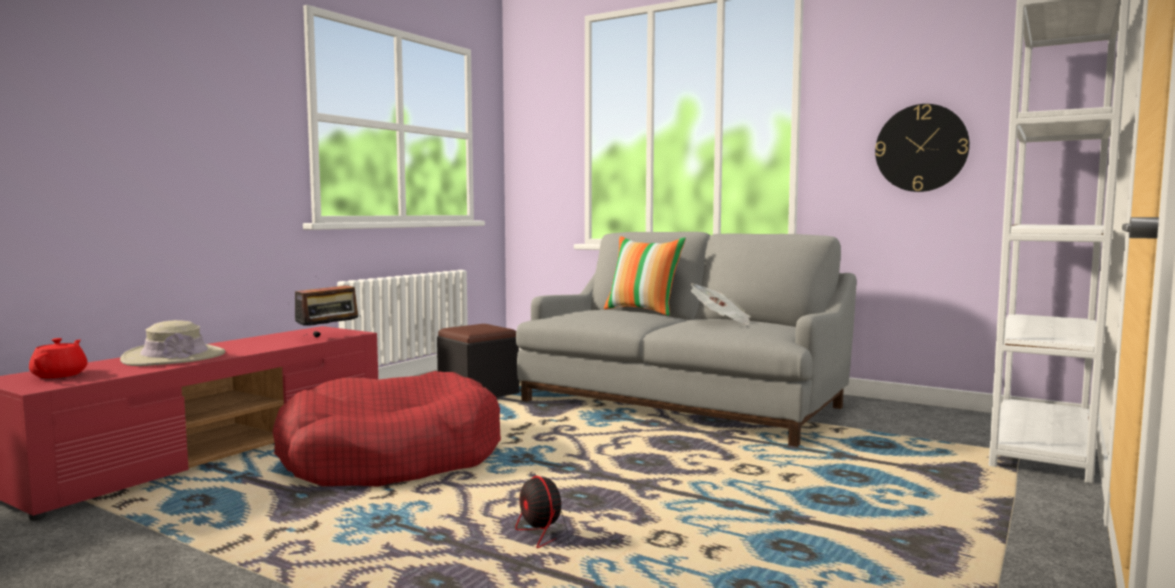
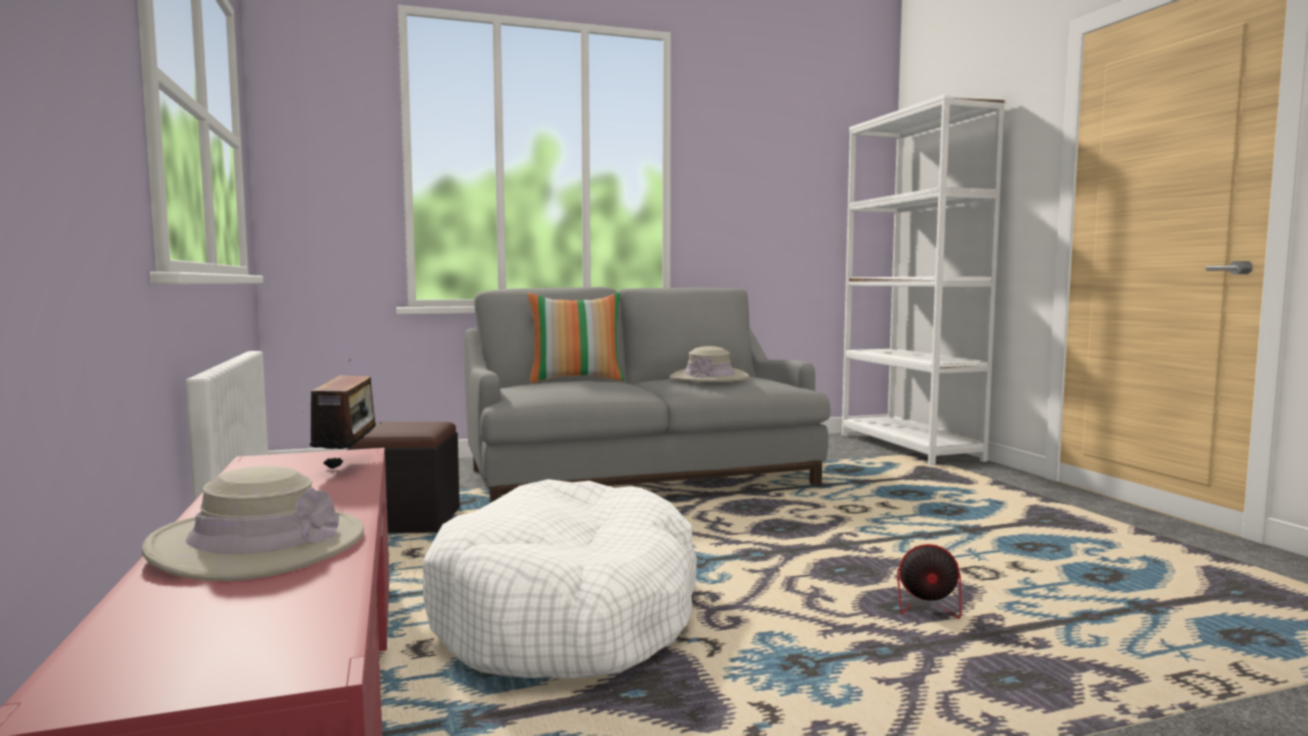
camera: 50 degrees left, 0 degrees up
red teapot [29,338,88,378] -> none
red dog bed [273,371,501,487] -> white dog bed [423,479,697,678]
newspaper [691,283,751,325] -> beige hat [669,346,749,382]
wall clock [875,104,970,192] -> none

